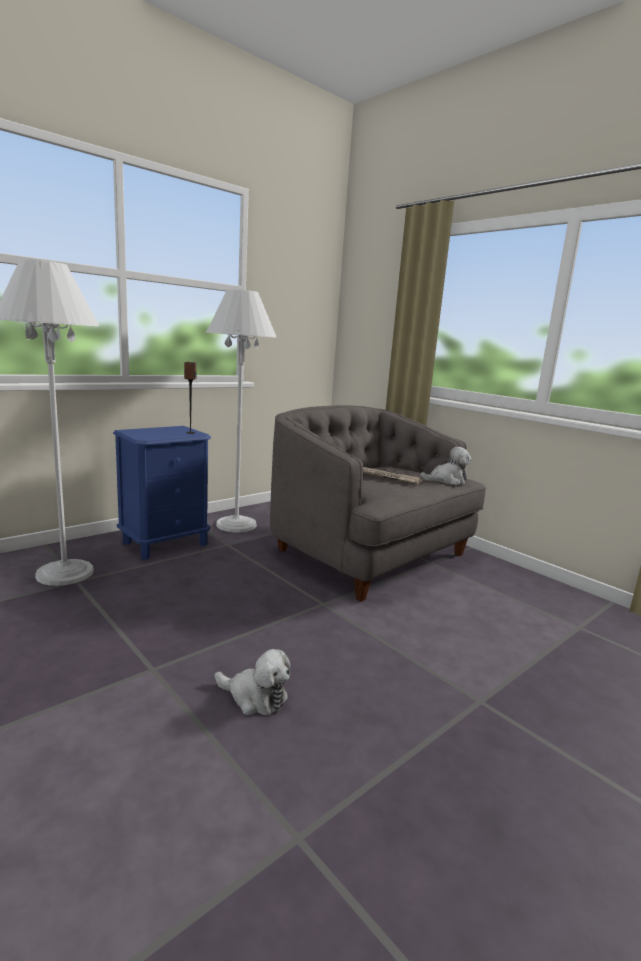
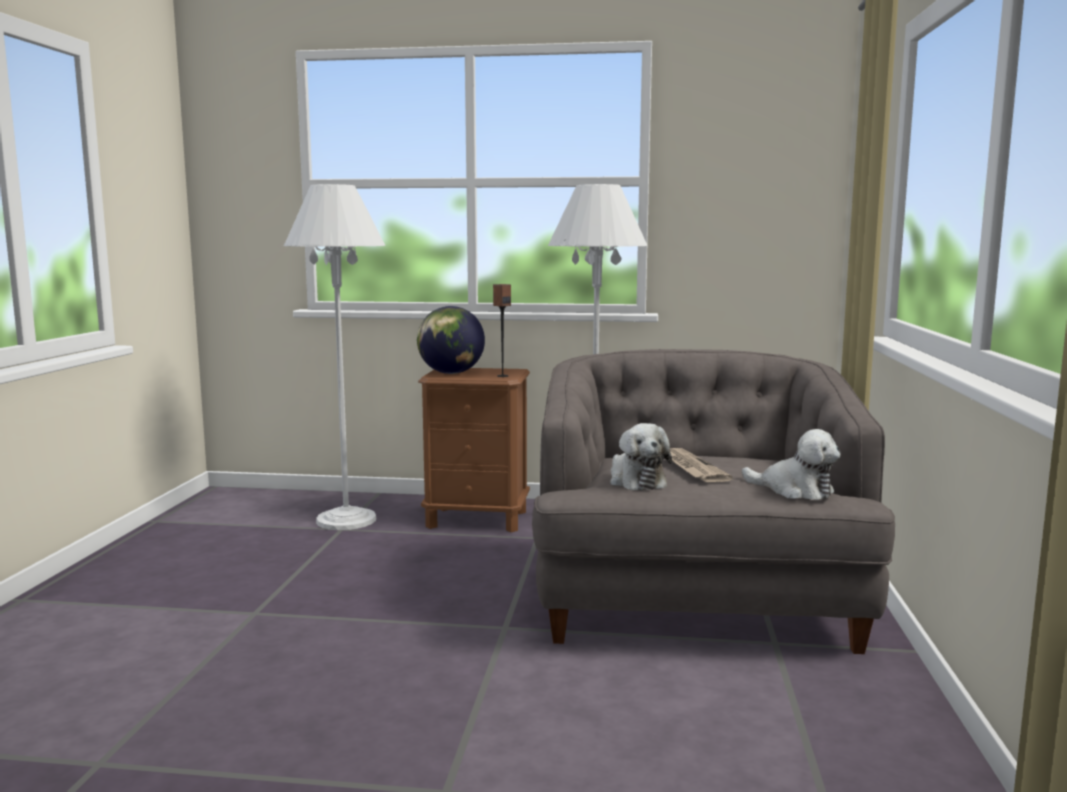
camera: 50 degrees right, 5 degrees down
blue nightstand [113,426,211,560] -> brown nightstand [418,368,530,532]
plush toy [215,649,291,715] -> plush toy moved to [610,423,672,491]
none -> globe [417,306,485,374]

